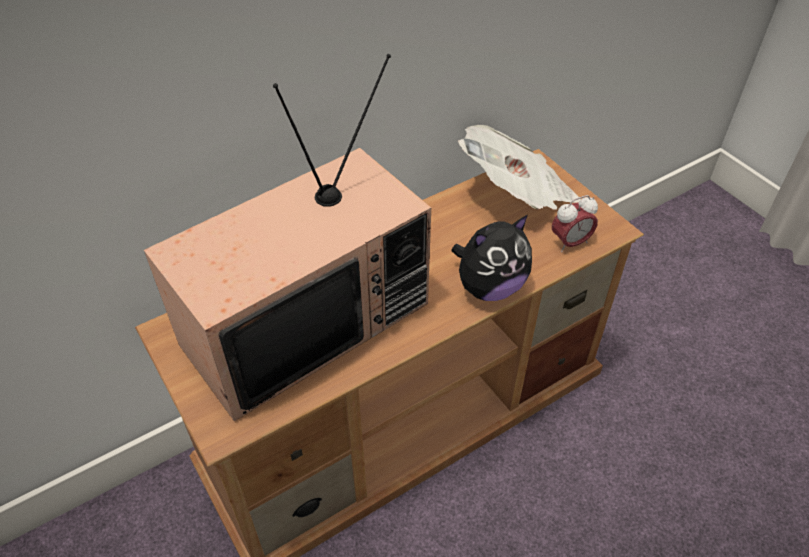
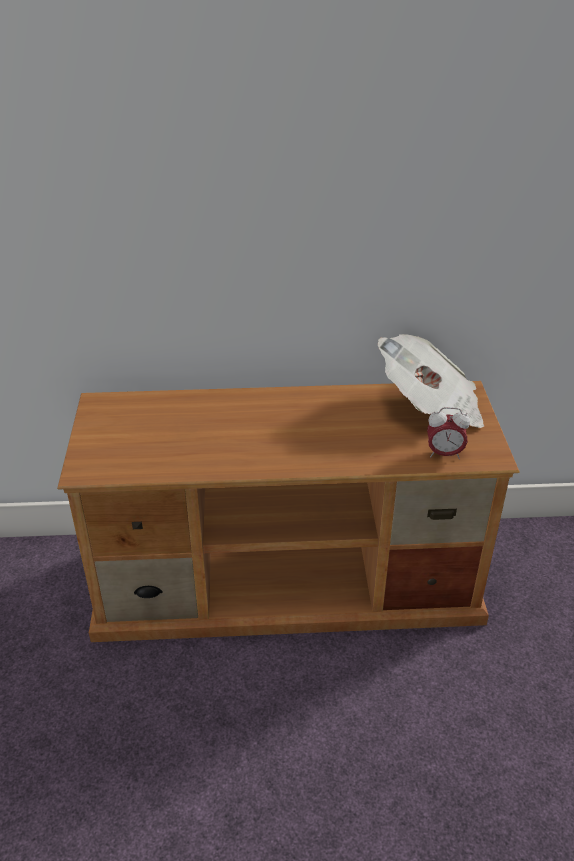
camera: 30 degrees right, 10 degrees down
television [144,54,431,421] -> none
plush toy [451,215,532,301] -> none

